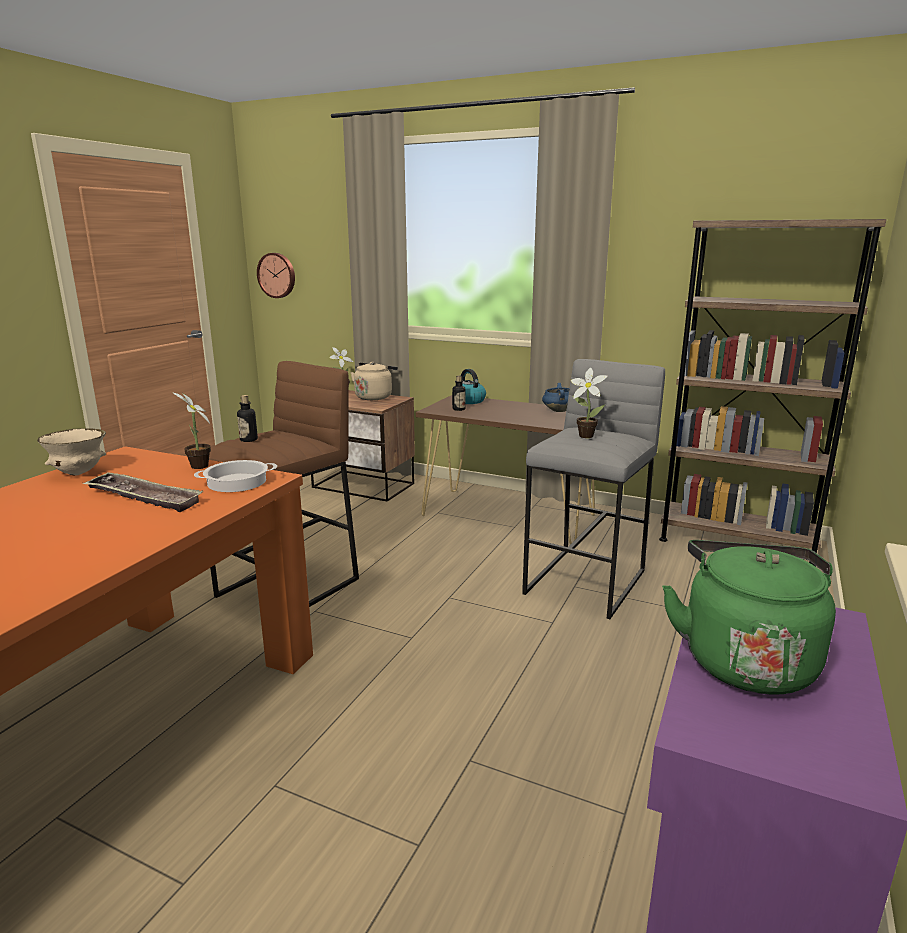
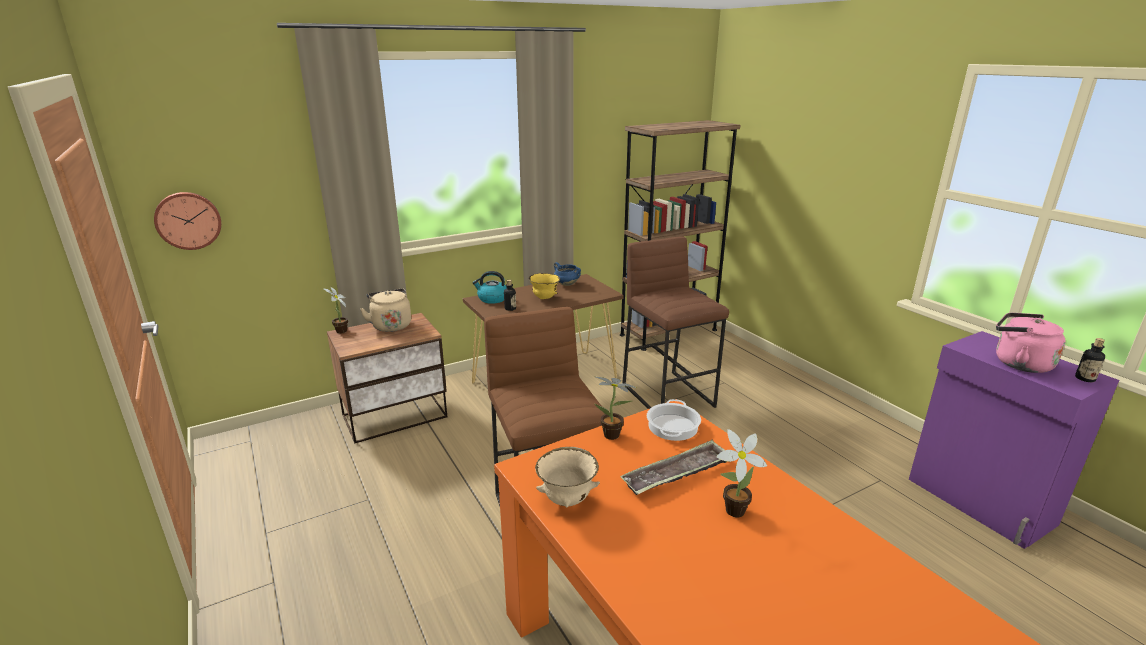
camera: 55 degrees left, 5 degrees up
bottle [237,395,258,442] -> bottle moved to [1075,338,1105,382]
grey stool [522,359,665,619] -> brown stool [622,236,729,409]
potted plant [571,368,608,438] -> potted plant moved to [716,429,767,517]
green kettle [662,540,836,695] -> pink kettle [996,313,1066,373]
none -> yellow bowl [528,273,560,299]

